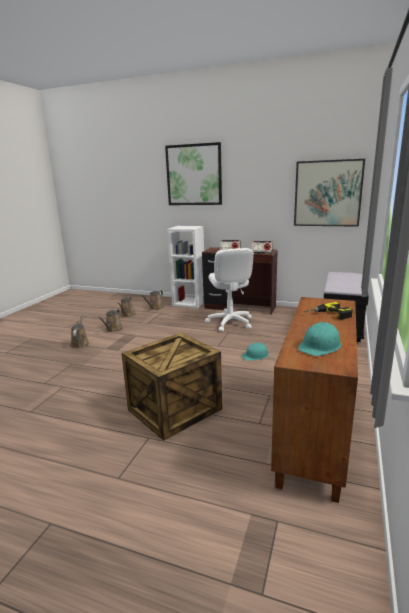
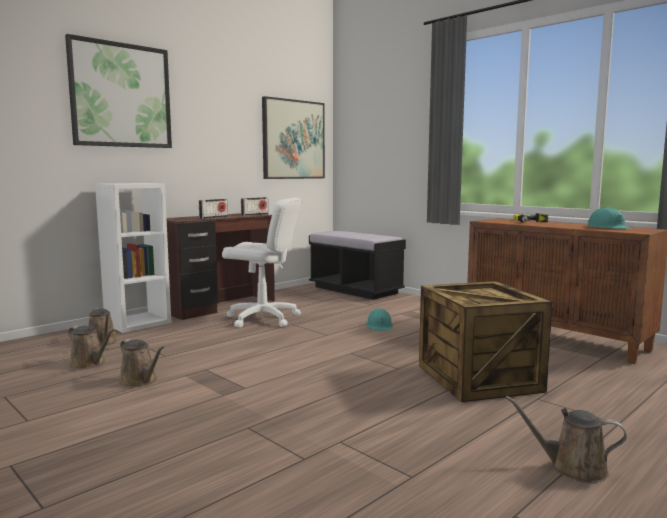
camera: 65 degrees left, 10 degrees down
brown watering can [70,314,89,348] -> brown watering can moved to [505,396,627,483]

